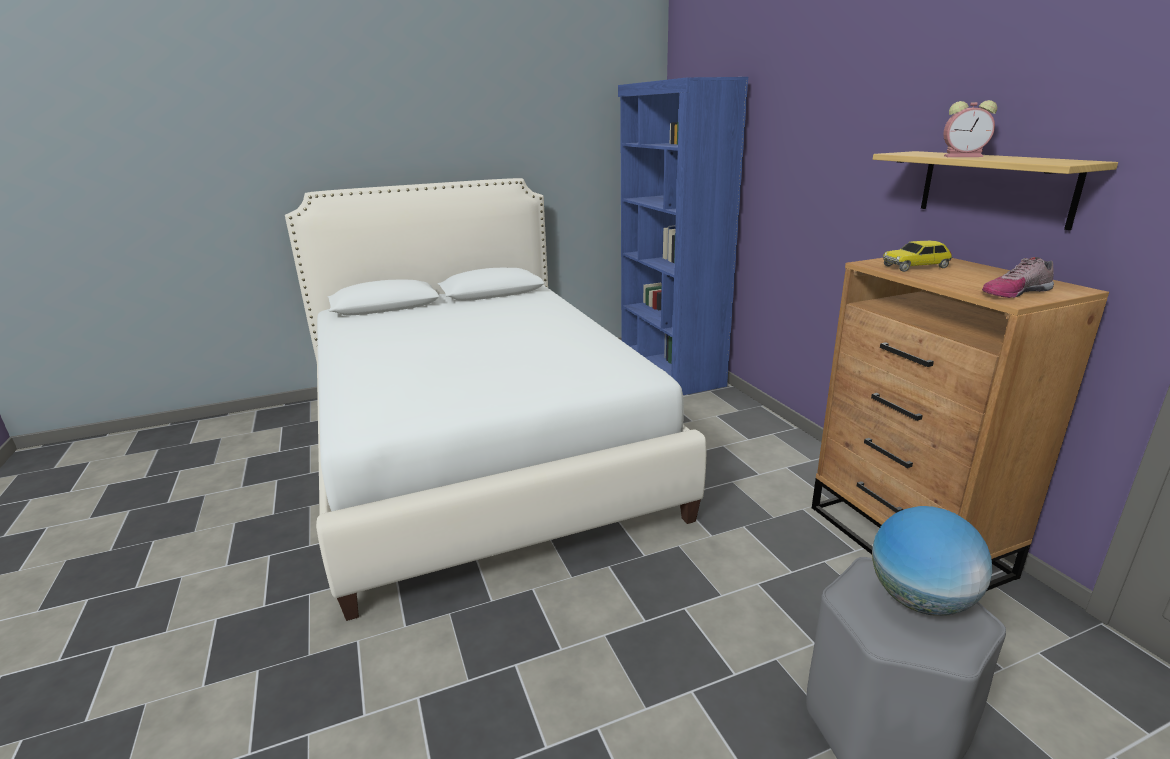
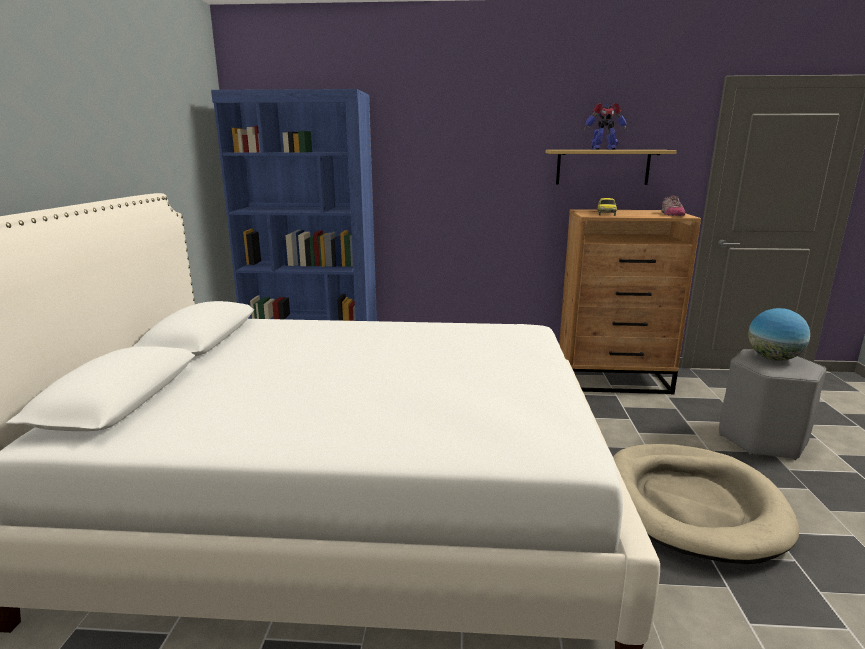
camera: 65 degrees left, 5 degrees down
alarm clock [943,100,997,157] -> toy robot [583,103,628,150]
none -> beige dog bed [613,444,799,564]

